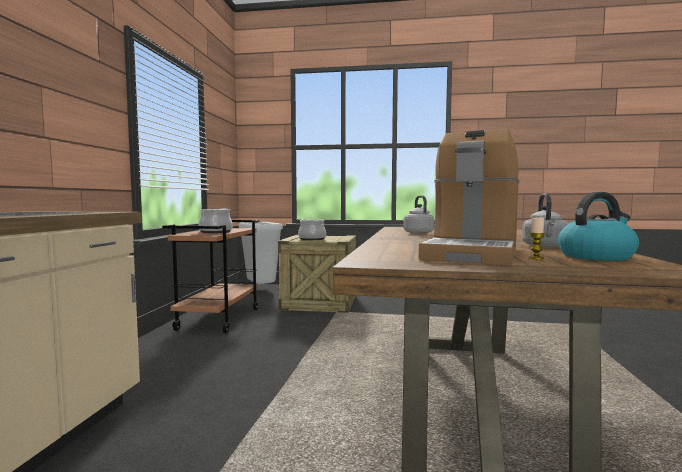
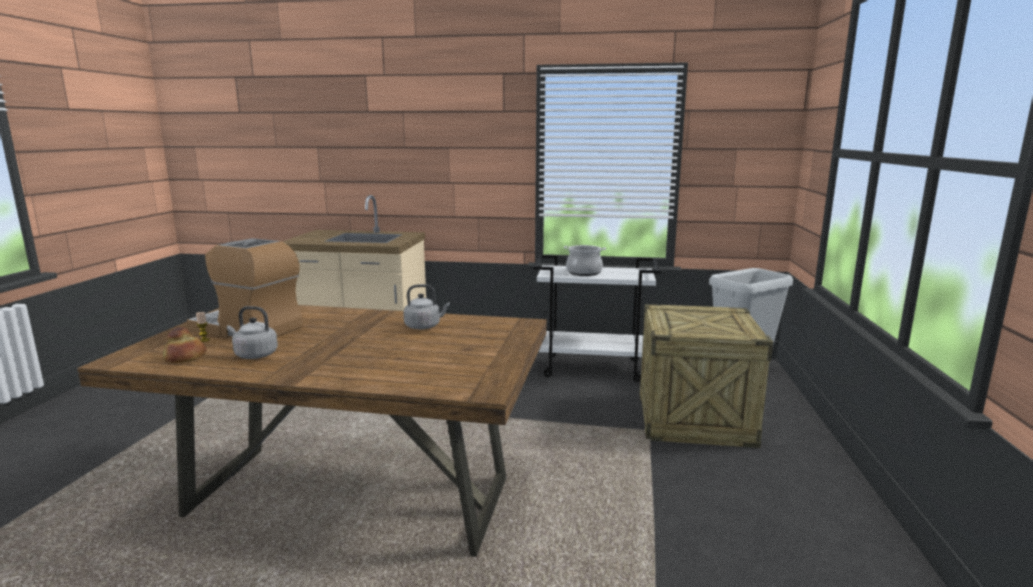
camera: 90 degrees right, 10 degrees up
brown cart [162,220,259,333] -> white cart [533,255,660,382]
cooking pot [298,219,326,240] -> none
kettle [558,192,639,261] -> bread [163,327,206,363]

